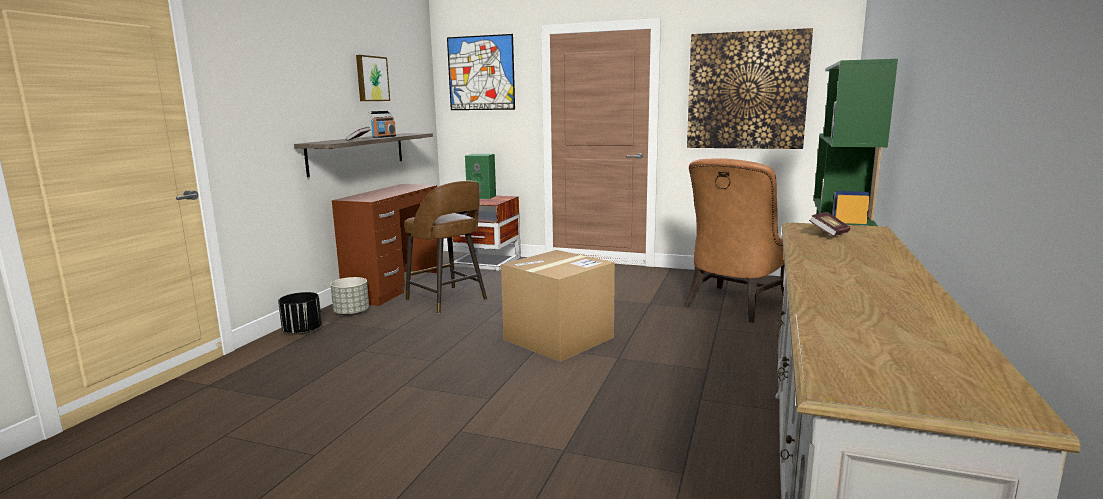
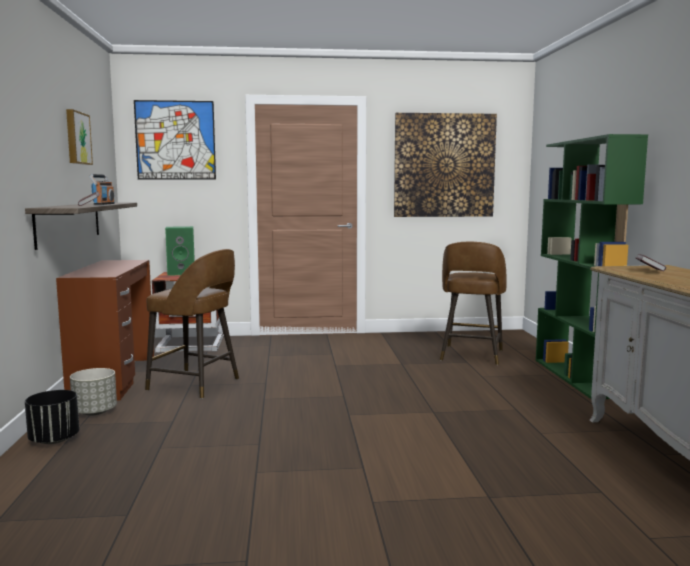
camera: 25 degrees left, 5 degrees down
cardboard box [501,250,615,362] -> none
brown chair [684,158,785,322] -> brown stool [440,242,507,365]

